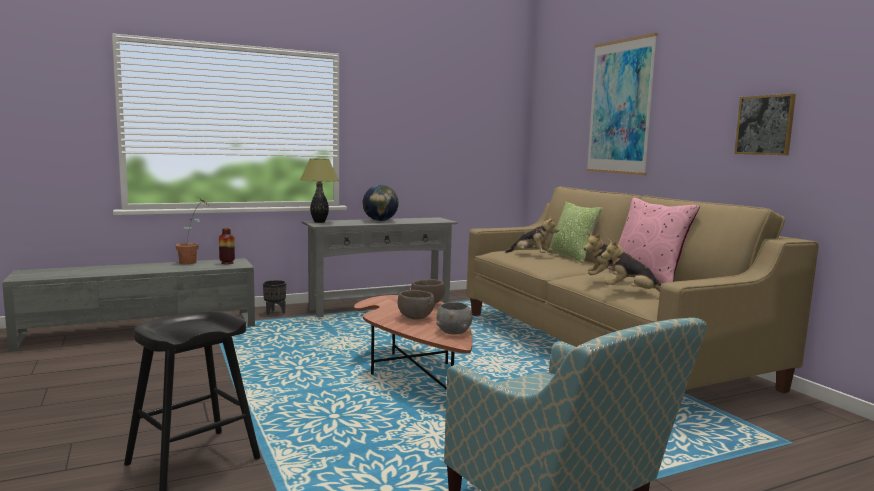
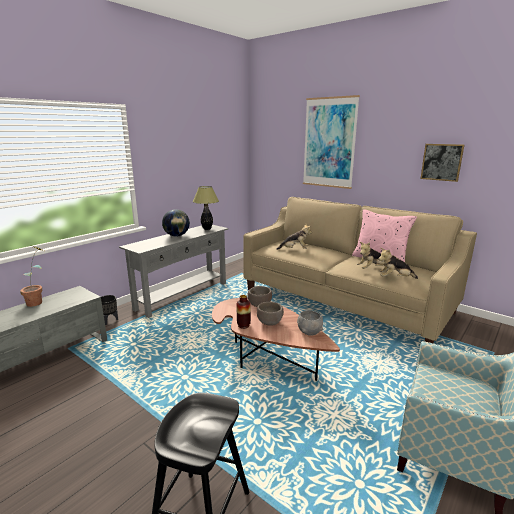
camera: 25 degrees left, 10 degrees up
vase [219,228,235,264] -> vase moved to [237,295,251,329]
table lamp [300,159,339,223] -> table lamp moved to [193,186,219,230]
pillow [547,202,602,263] -> none

